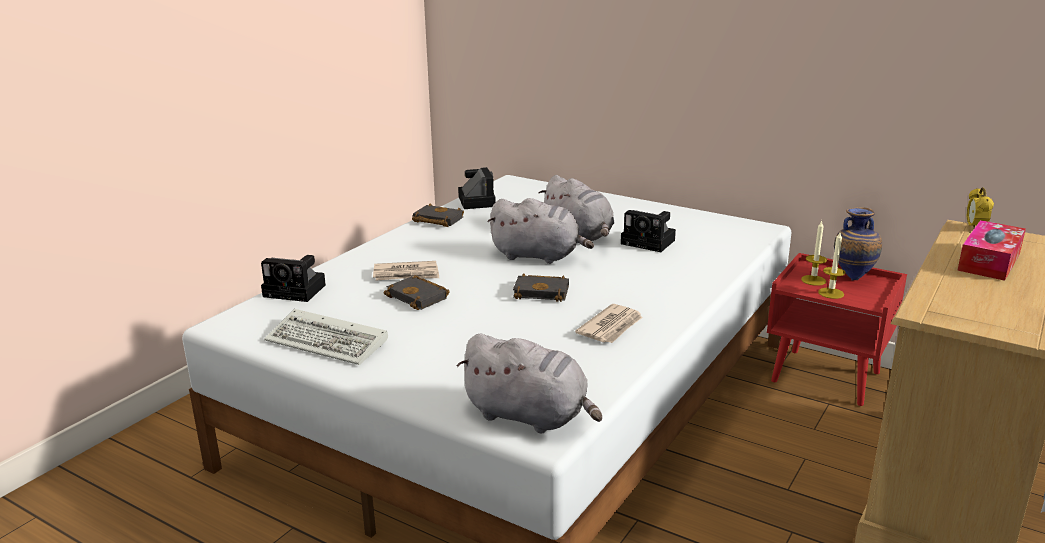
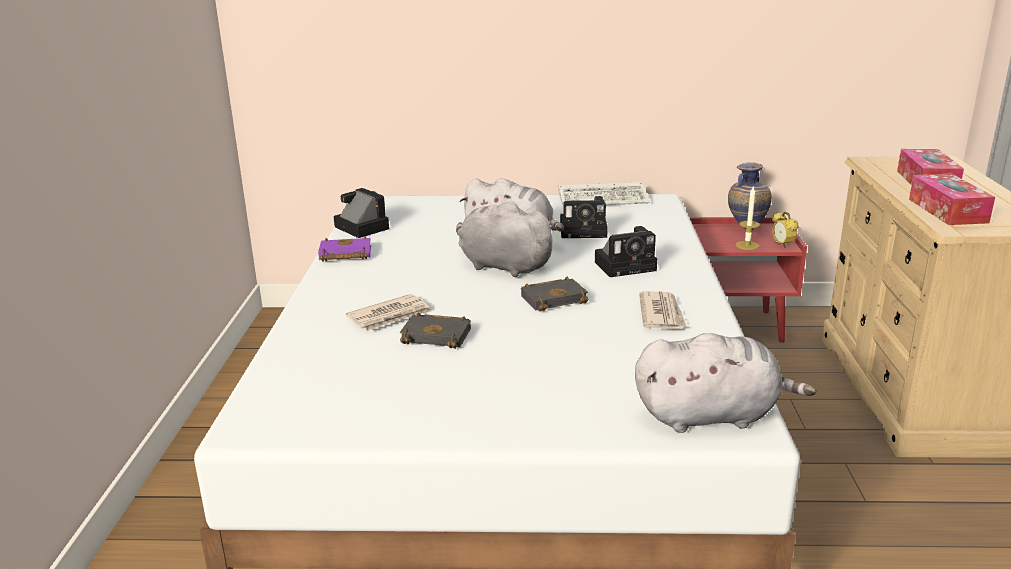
camera: 30 degrees left, 0 degrees up
camera [261,255,326,302] -> camera moved to [595,226,657,277]
keyboard [264,309,388,365] -> keyboard moved to [558,182,650,207]
black book [412,204,464,227] -> purple book [318,236,371,262]
grey plush toy [487,198,594,264] -> grey plush toy turned 135 degrees counterclockwise [456,201,558,277]
candle [801,220,827,286] -> none
alarm clock [967,187,994,230] -> alarm clock moved to [772,212,799,248]
none -> tissue box [909,174,995,225]

